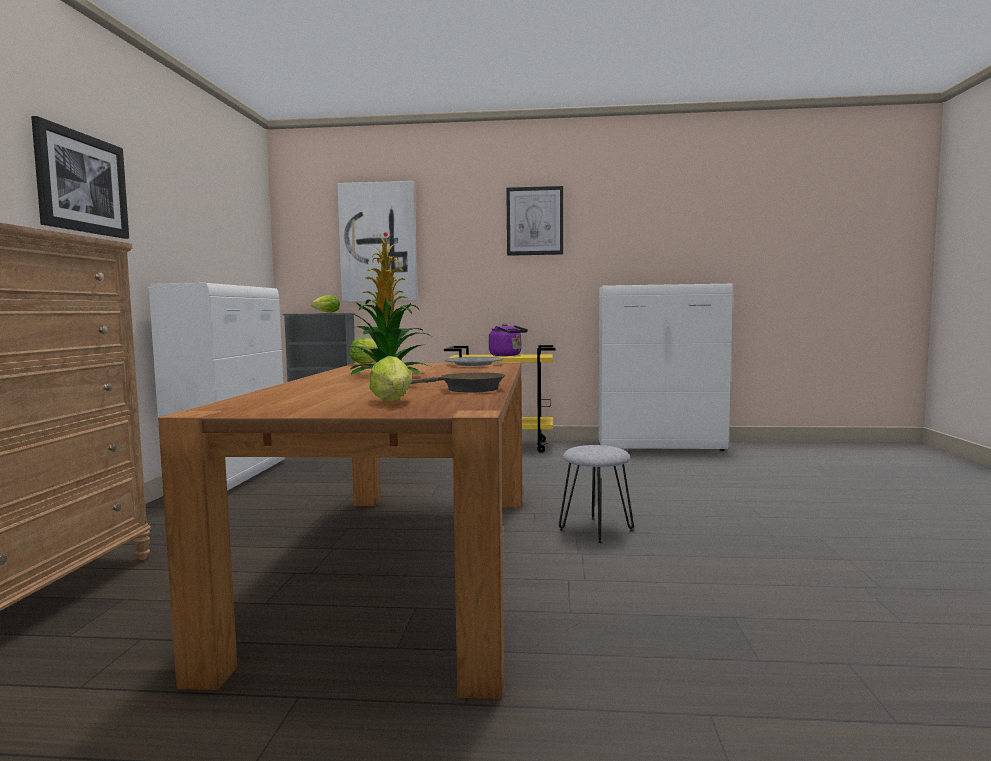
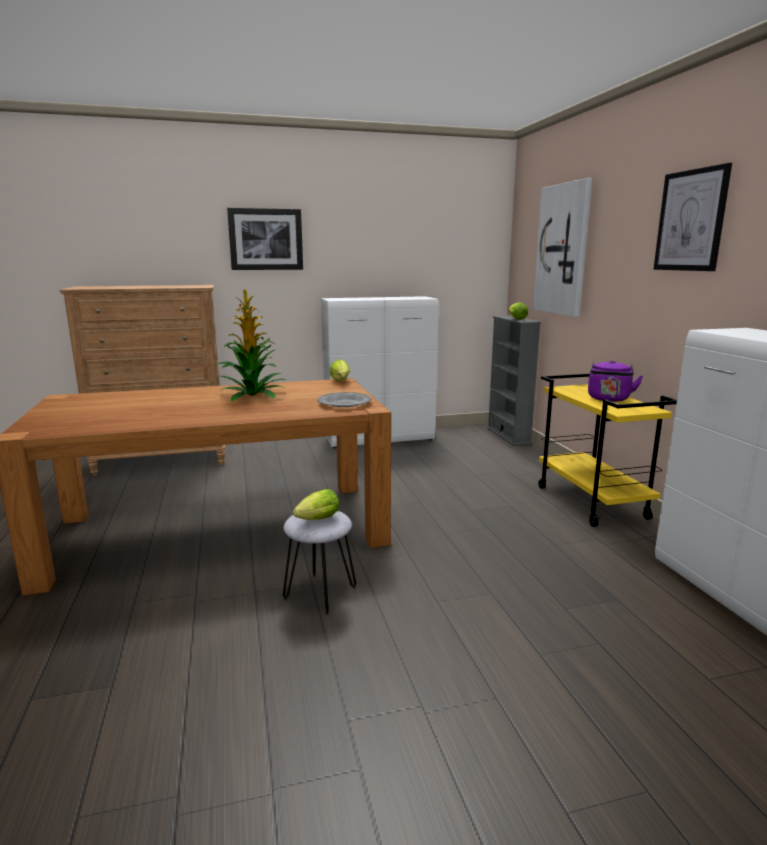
camera: 70 degrees right, 10 degrees up
lettuce [369,356,412,401] -> lettuce moved to [293,489,339,520]
brown frying pan [411,373,505,392] -> none

